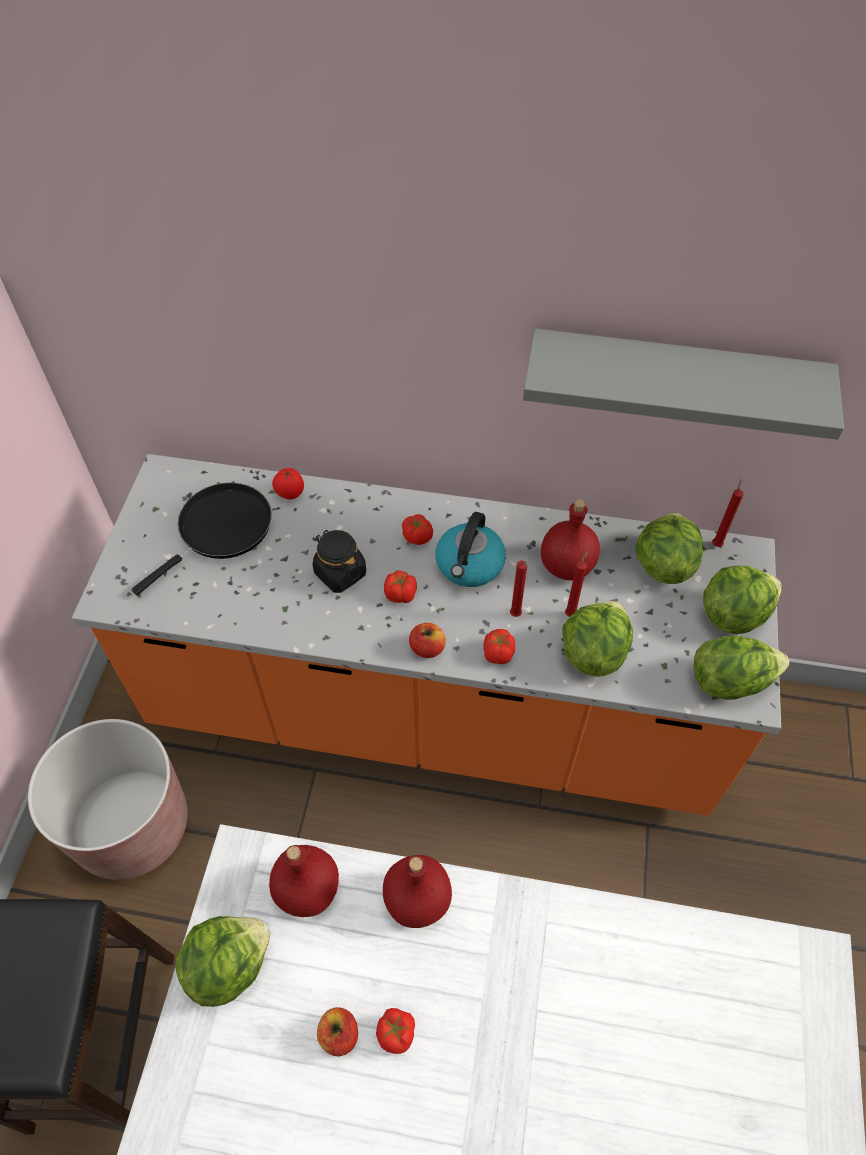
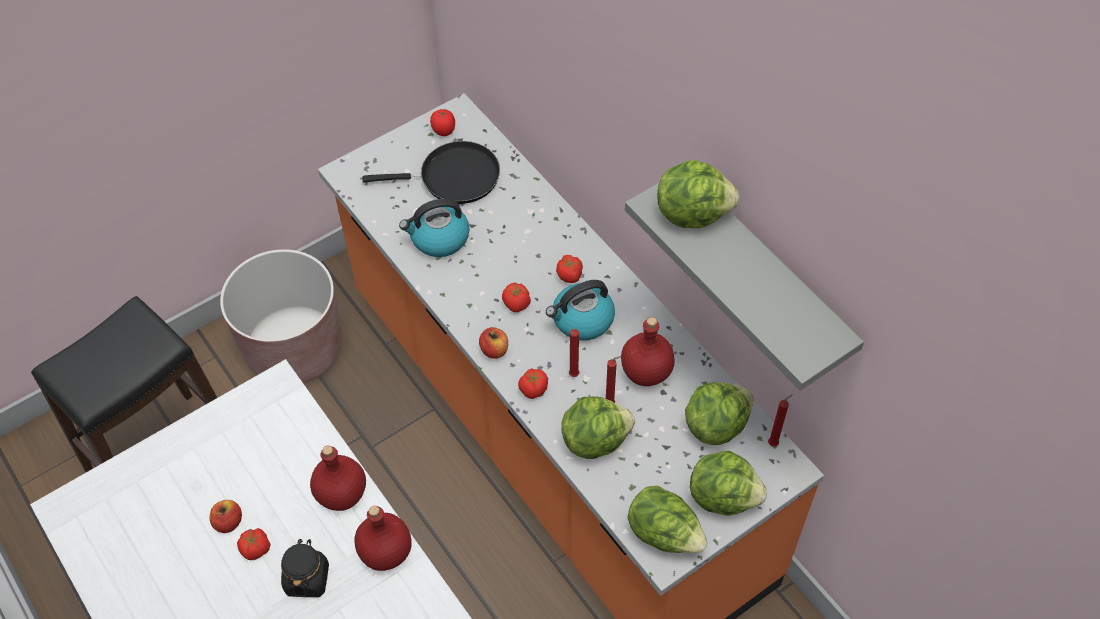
camera: 45 degrees right, 0 degrees up
lettuce [176,916,270,1007] -> lettuce moved to [657,160,740,228]
red bottle [269,845,339,917] -> red bottle moved to [355,506,411,571]
tomato [272,468,304,500] -> tomato moved to [430,109,455,136]
black jar [313,530,366,593] -> black jar moved to [281,539,329,597]
none -> kettle [399,199,469,257]

